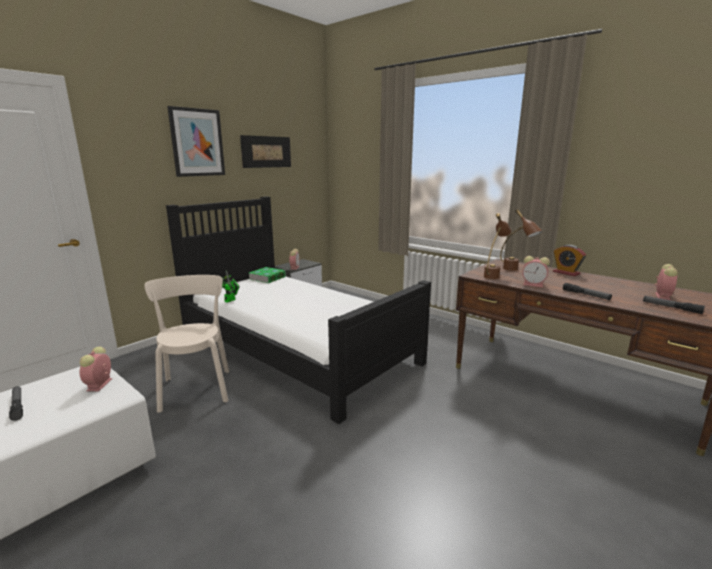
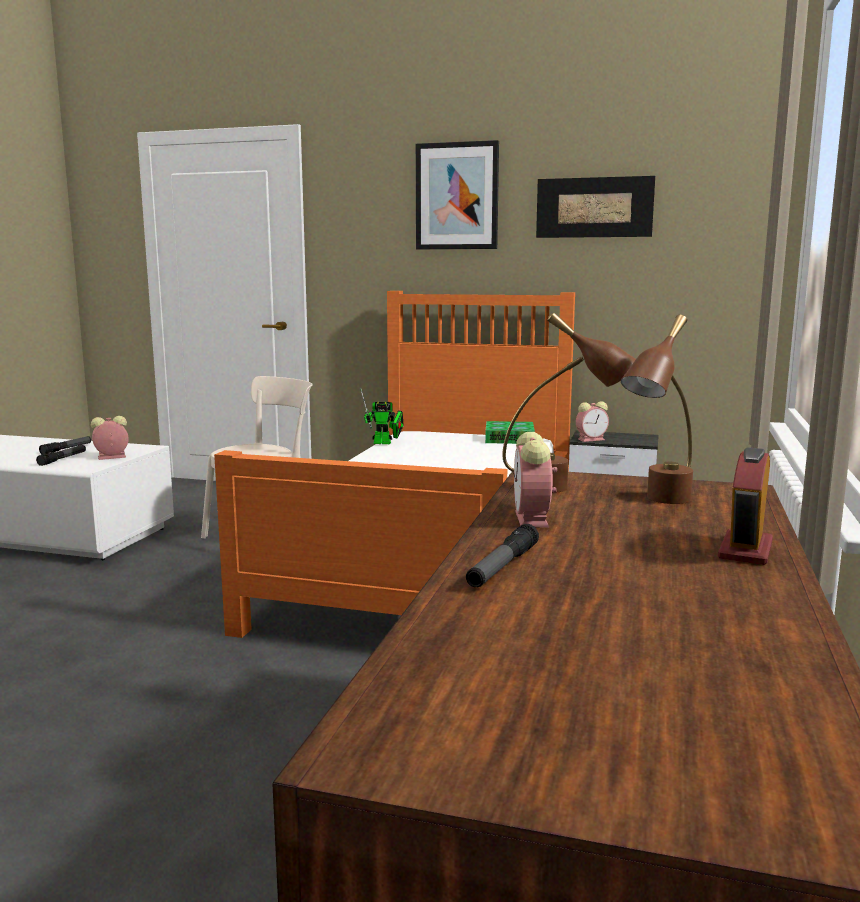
camera: 65 degrees right, 5 degrees down
black bed [166,196,431,424] -> orange bed [214,291,575,638]
flashlight [643,296,705,314] -> flashlight moved to [36,445,86,466]
alarm clock [655,264,678,300] -> none

